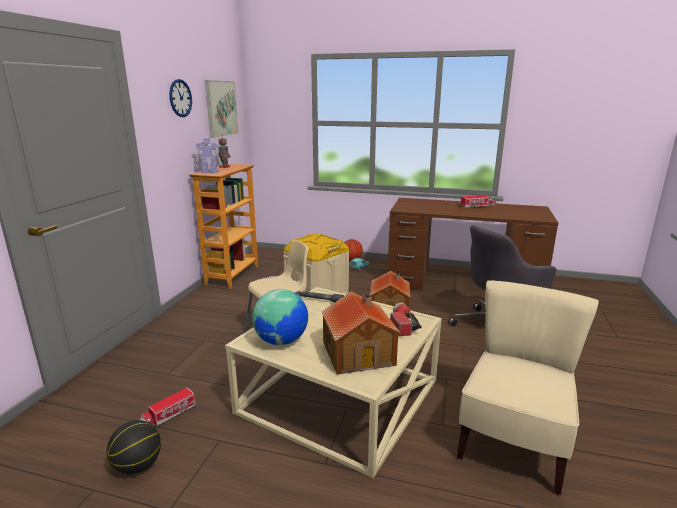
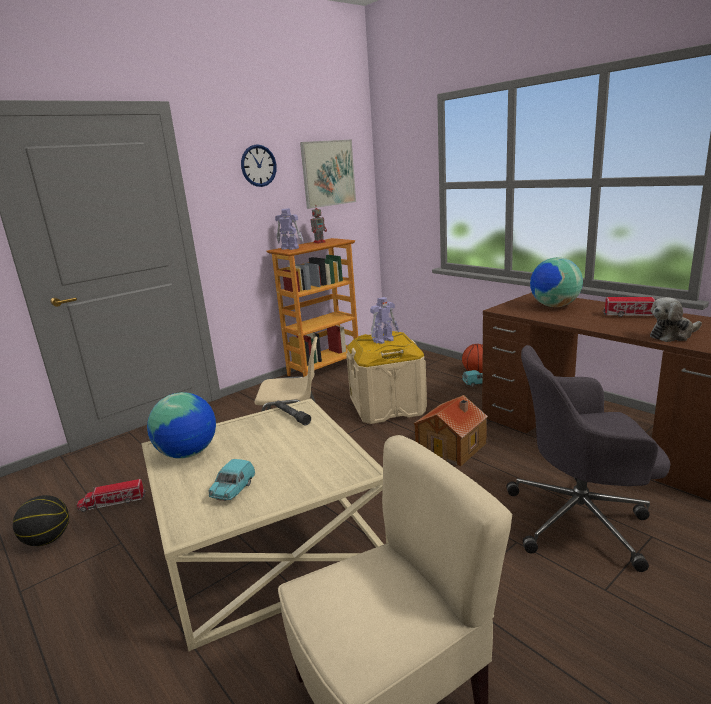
camera: 35 degrees right, 0 degrees up
toy house [322,292,400,375] -> turquoise toy car [209,459,255,501]
flashlight [390,302,422,336] -> none
none -> toy robot [370,297,399,344]
none -> globe [530,257,583,307]
none -> plush toy [650,297,702,342]

